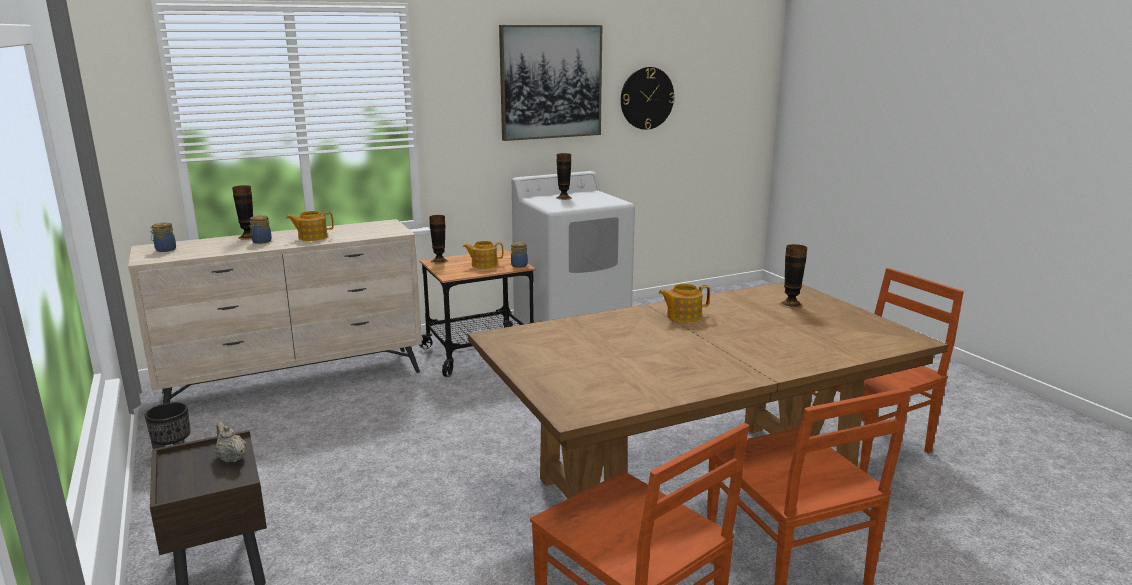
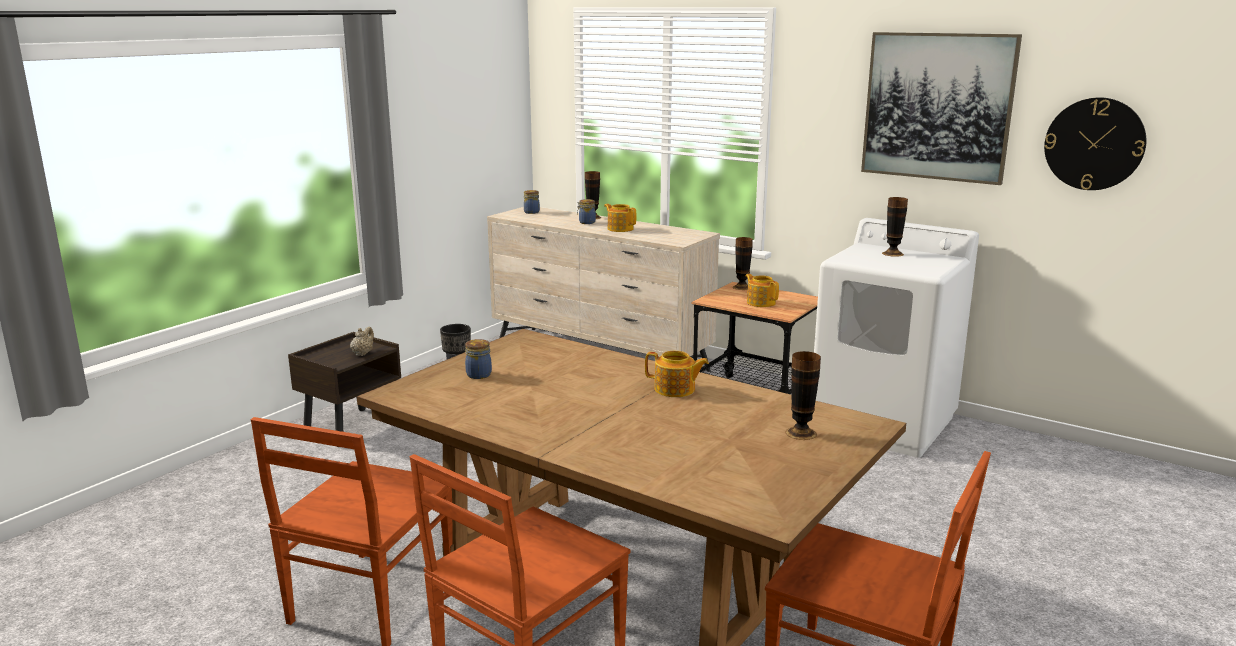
camera: 60 degrees right, 0 degrees up
jar [511,242,528,268] -> jar moved to [465,339,492,379]
teapot [659,284,710,322] -> teapot turned 150 degrees clockwise [645,351,709,397]

